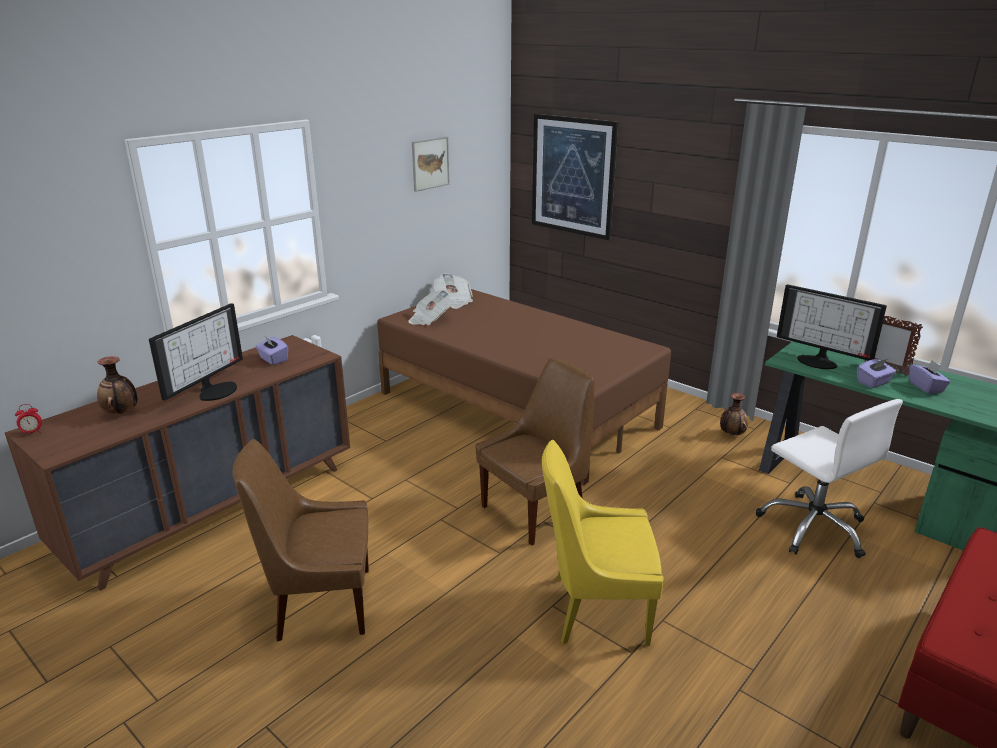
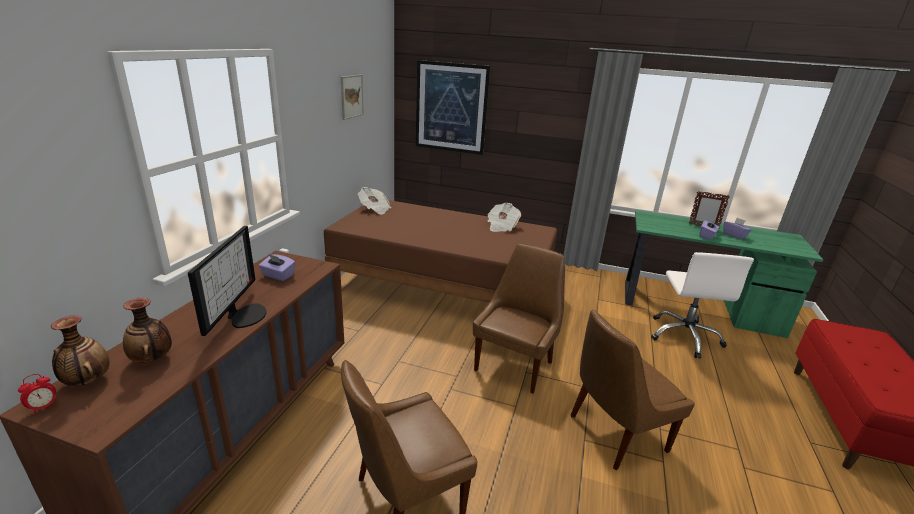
camera: 25 degrees left, 0 degrees up
newspaper [408,290,452,325] -> newspaper moved to [487,203,521,232]
yellow chair [542,440,664,646] -> brown chair [571,309,695,470]
vase [720,393,748,435] -> vase moved to [51,315,110,386]
white office chair [756,399,903,558] -> white office chair turned 60 degrees clockwise [651,252,754,359]
monitor [777,284,887,369] -> none

